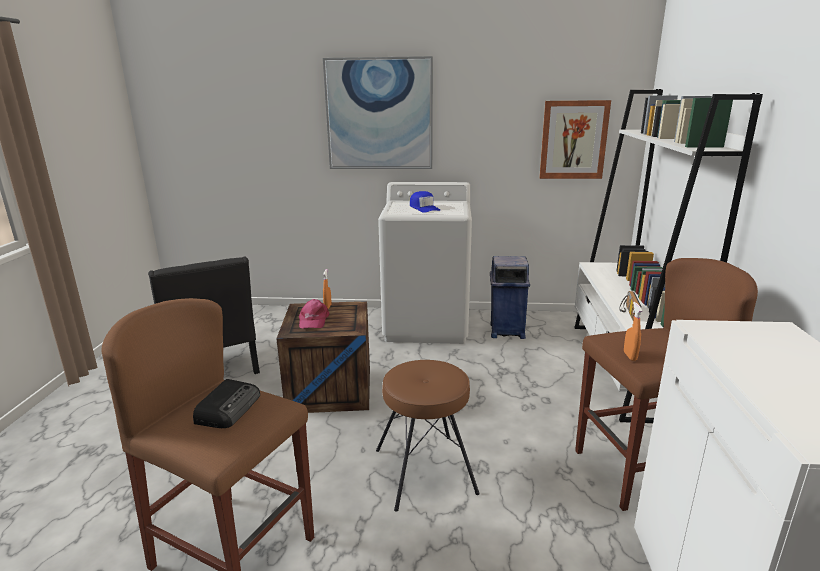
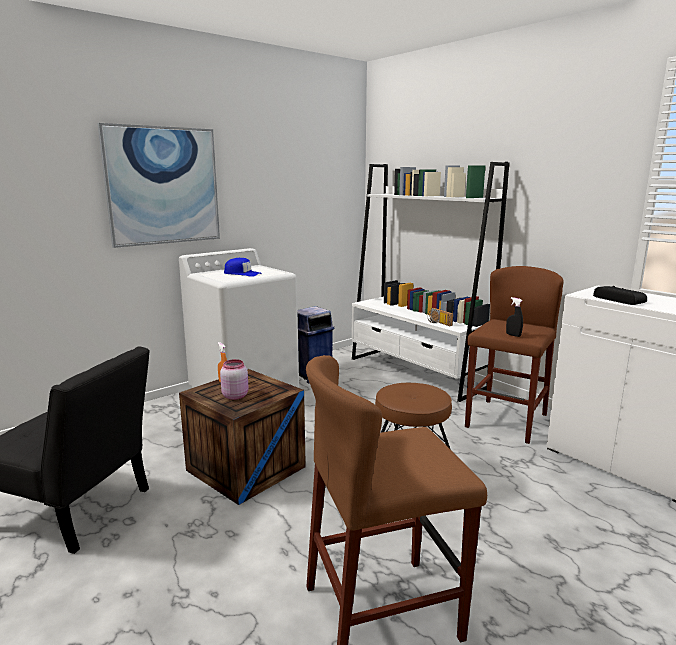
camera: 45 degrees left, 5 degrees down
radio [193,379,260,428] -> radio moved to [593,286,647,305]
pink cap [299,299,330,329] -> pink jar [220,359,249,400]
picture [539,100,611,179] -> none
orange spray bottle [624,302,642,361] -> black spray bottle [506,297,523,337]

